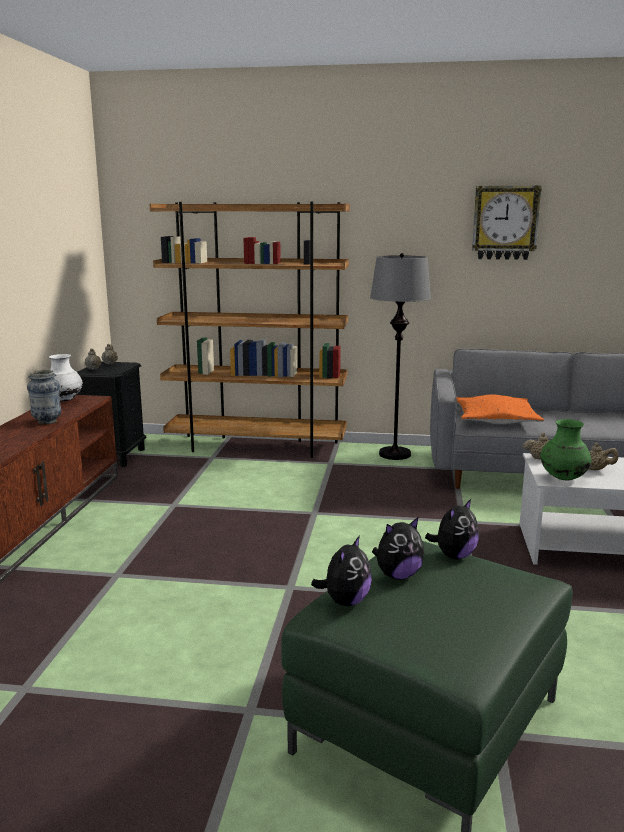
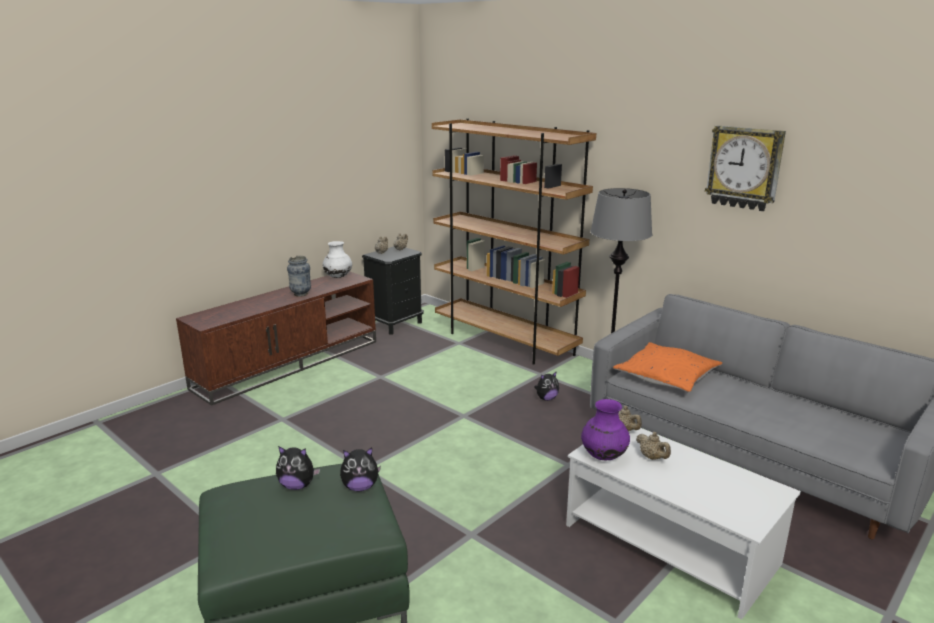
camera: 35 degrees right, 5 degrees up
plush toy [311,535,372,606] -> plush toy moved to [534,371,559,401]
green vase [540,419,592,480] -> purple vase [581,399,630,460]

